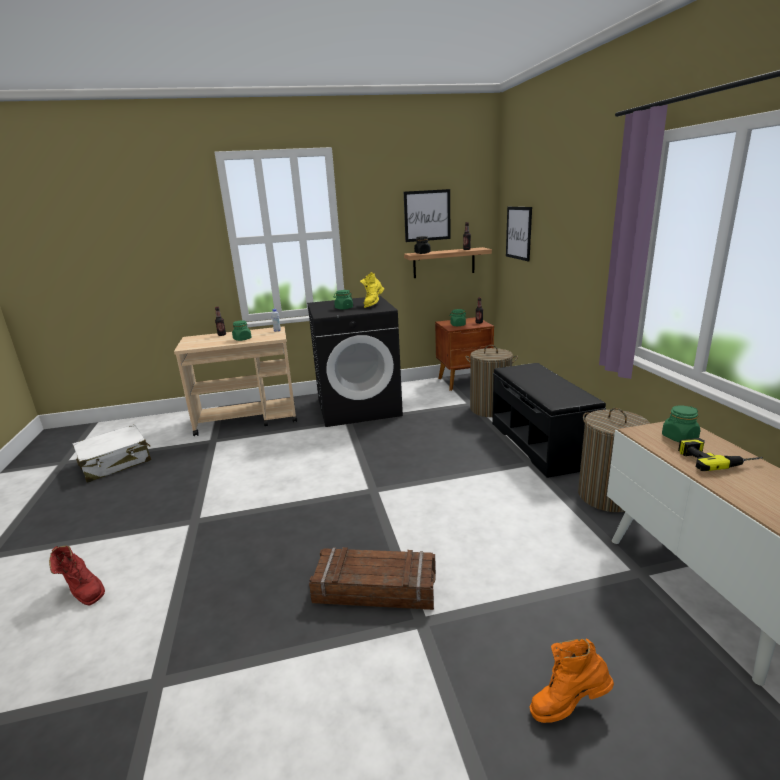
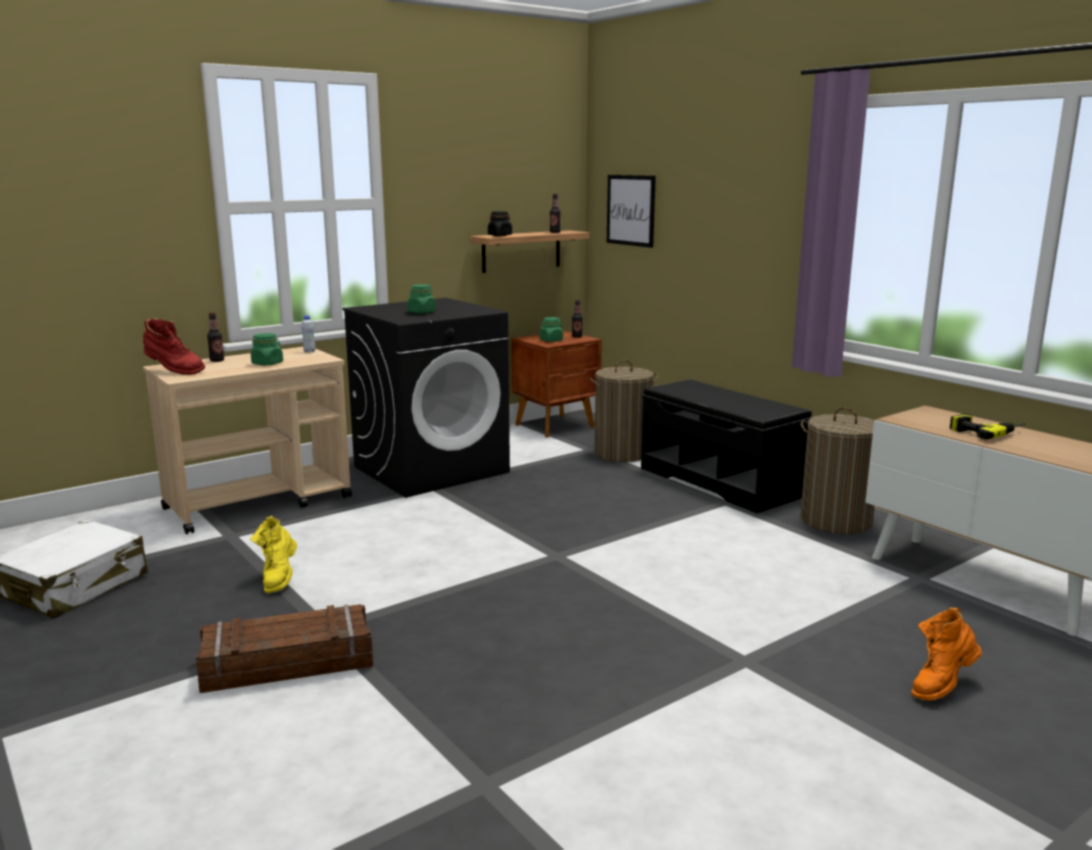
camera: 25 degrees left, 5 degrees down
red boot [49,546,105,606] -> red boot moved to [143,318,205,375]
crate [309,547,436,610] -> crate moved to [196,604,373,693]
yellow boot [360,272,384,308] -> yellow boot moved to [250,516,297,593]
picture [404,189,451,242] -> none
green jar [662,405,700,443] -> none

